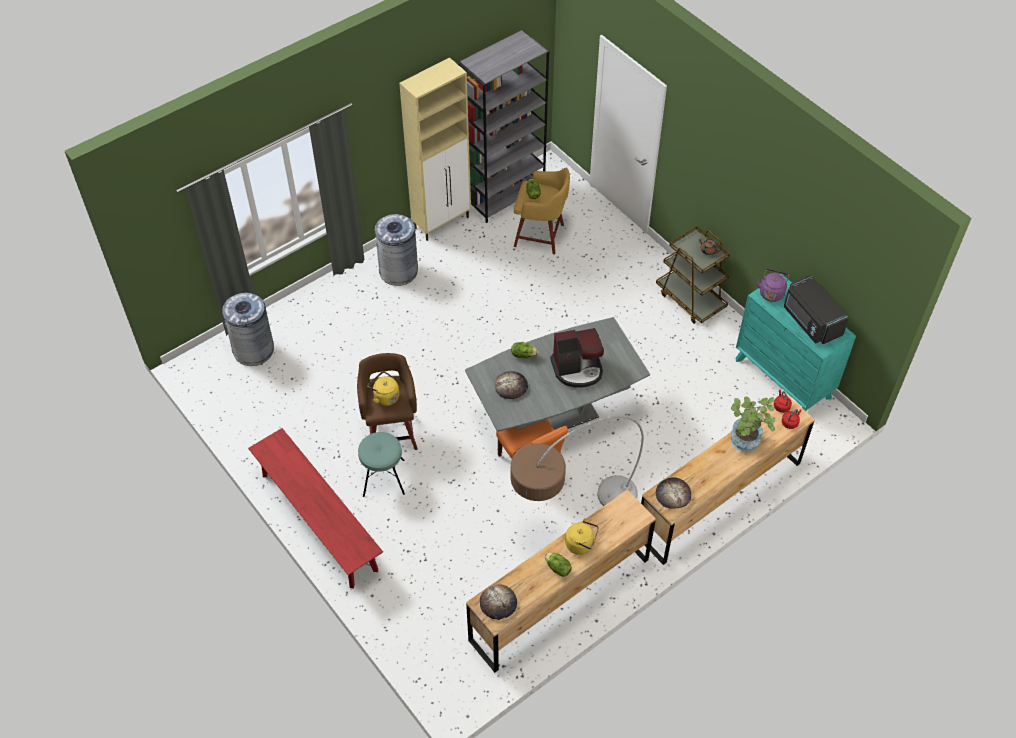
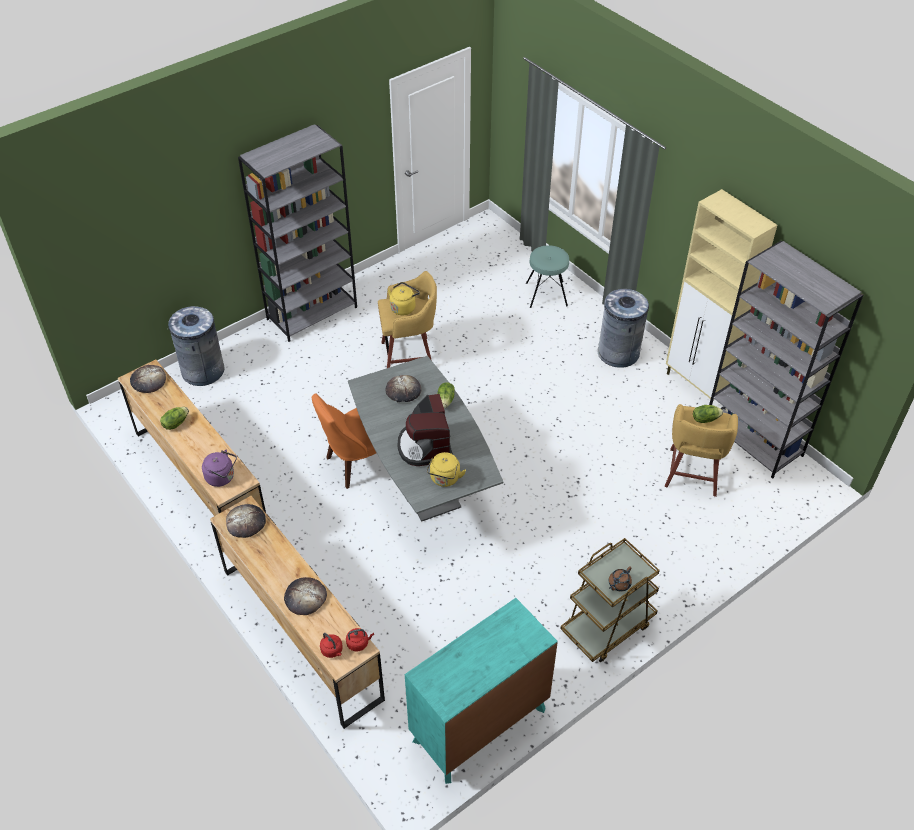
camera: 90 degrees right, 5 degrees down
grey trash can [222,292,274,366] -> grey trash can moved to [168,306,225,386]
red bench [248,428,383,589] -> grey bookcase [238,124,357,342]
brown stool [357,353,418,450] -> yellow stool [378,271,437,368]
turquoise stool [358,432,405,497] -> turquoise stool moved to [526,245,569,308]
floor lamp [511,416,644,506] -> none
yellow kettle [565,518,599,555] -> yellow kettle moved to [427,452,466,487]
potted plant [731,396,775,452] -> bread [284,577,327,615]
purple kettle [756,269,789,302] -> purple kettle moved to [202,450,237,487]
black microwave [784,275,849,345] -> none

